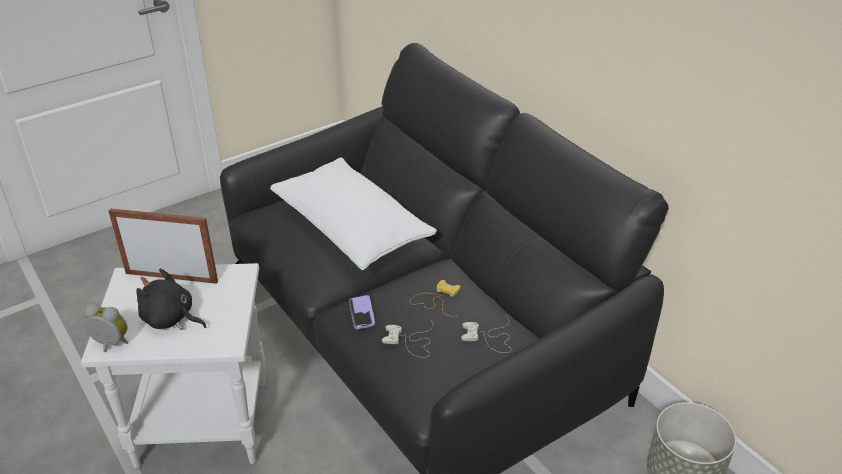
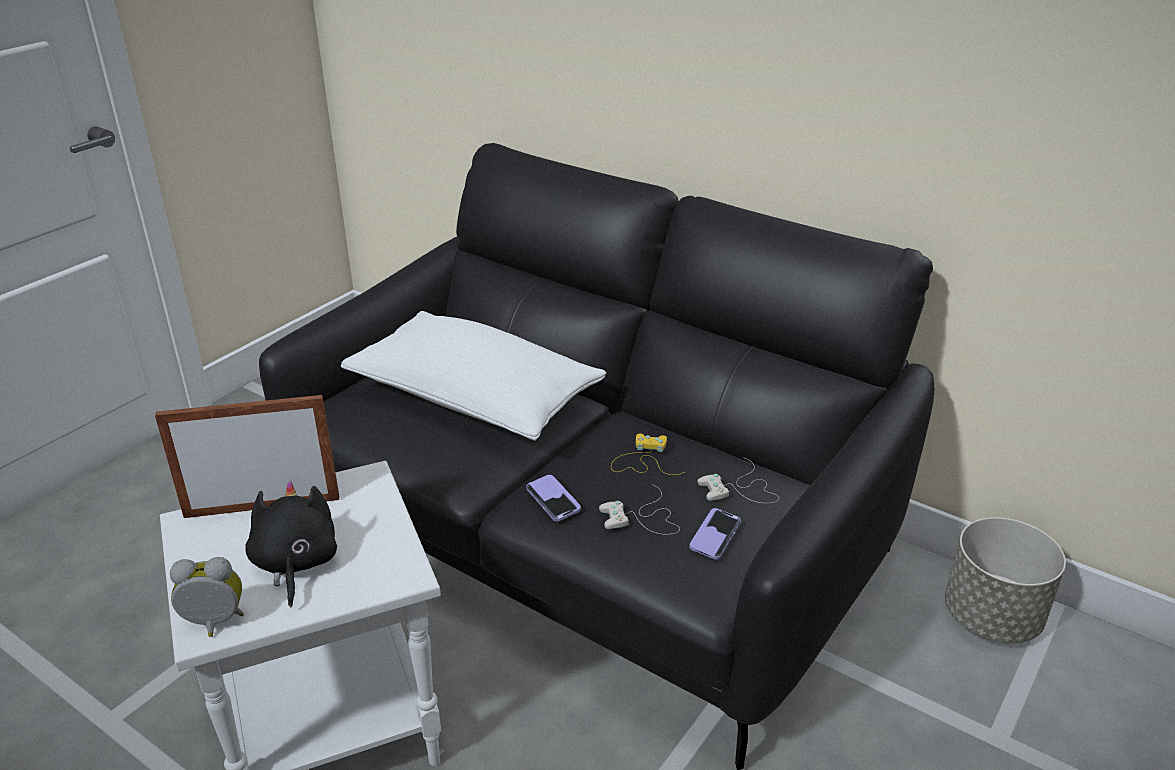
camera: 20 degrees left, 5 degrees down
black plush toy [136,268,207,330] -> black plush toy turned 75 degrees clockwise [246,481,337,607]
none -> phone [689,508,741,560]

